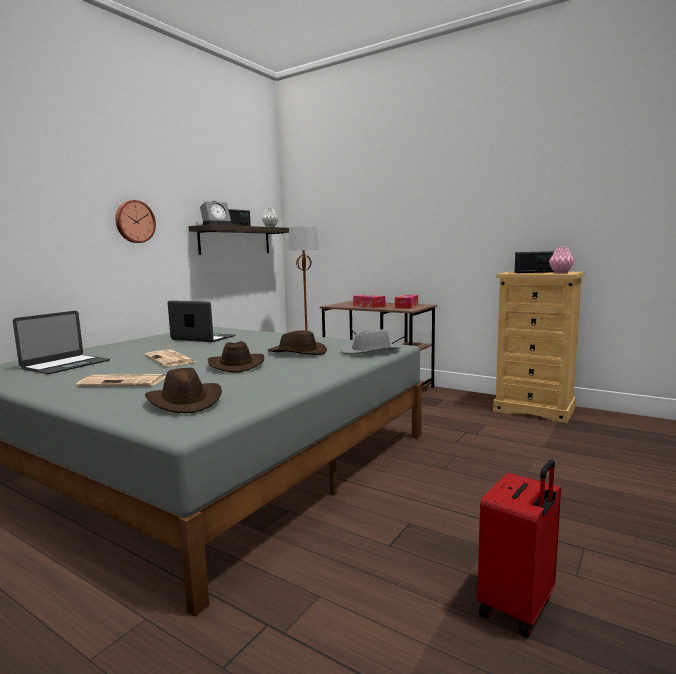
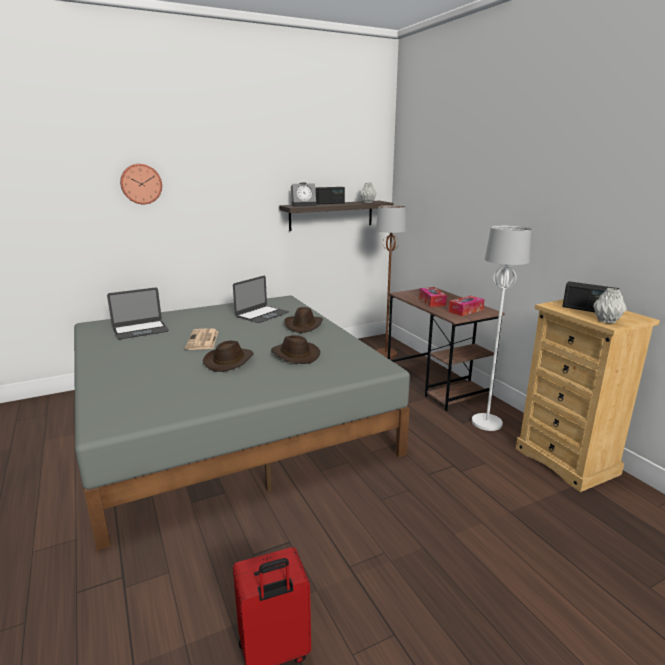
camera: 30 degrees right, 10 degrees up
newspaper [76,374,166,387] -> none
wall clock [115,200,156,243] -> wall clock moved to [120,164,162,204]
brown hat [145,368,222,413] -> brown hat moved to [284,307,323,333]
laptop [168,300,235,342] -> laptop turned 75 degrees clockwise [233,276,289,323]
grey hat [341,329,401,354] -> none
pink vase [549,246,575,274] -> grey vase [593,288,627,324]
none -> white floor lamp [472,225,531,431]

